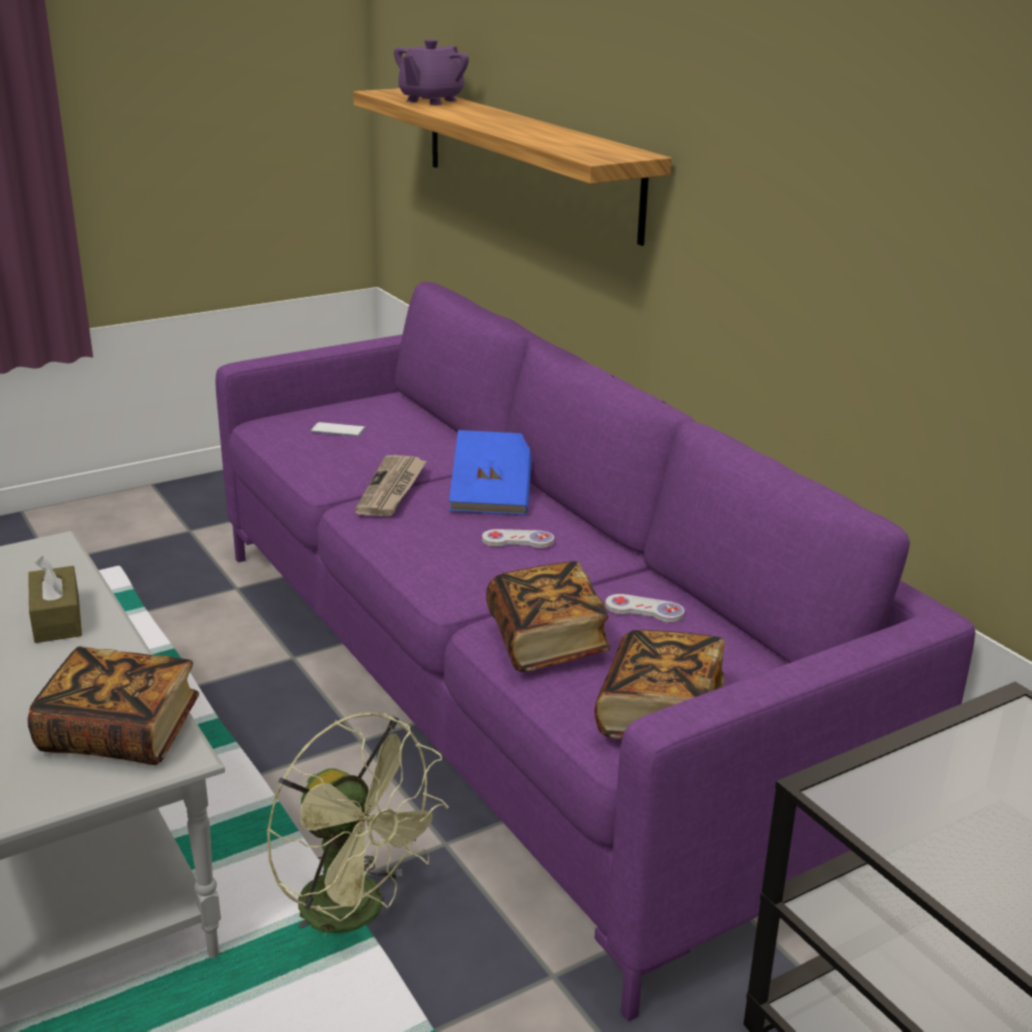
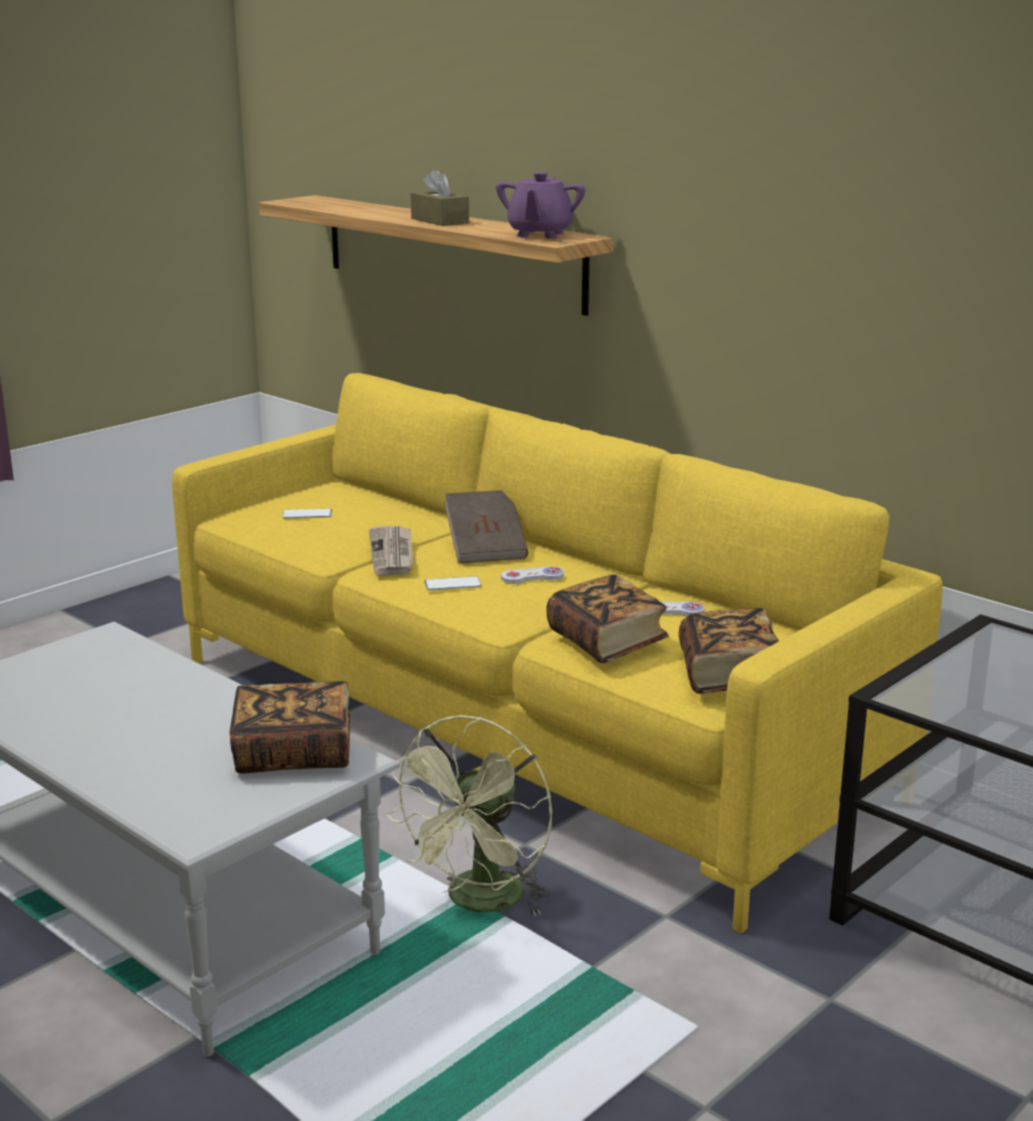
camera: 15 degrees left, 5 degrees down
brown tissue box [28,556,82,643] -> brown tissue box moved to [411,168,469,226]
purple sofa [215,282,975,1021] -> yellow sofa [172,373,943,934]
green fan [266,713,449,938] -> green fan turned 90 degrees clockwise [385,715,552,916]
purple teapot [394,39,469,105] -> purple teapot moved to [496,172,585,239]
blue book [449,430,532,515] -> brown book [444,490,528,563]
none -> phone [424,576,481,590]

